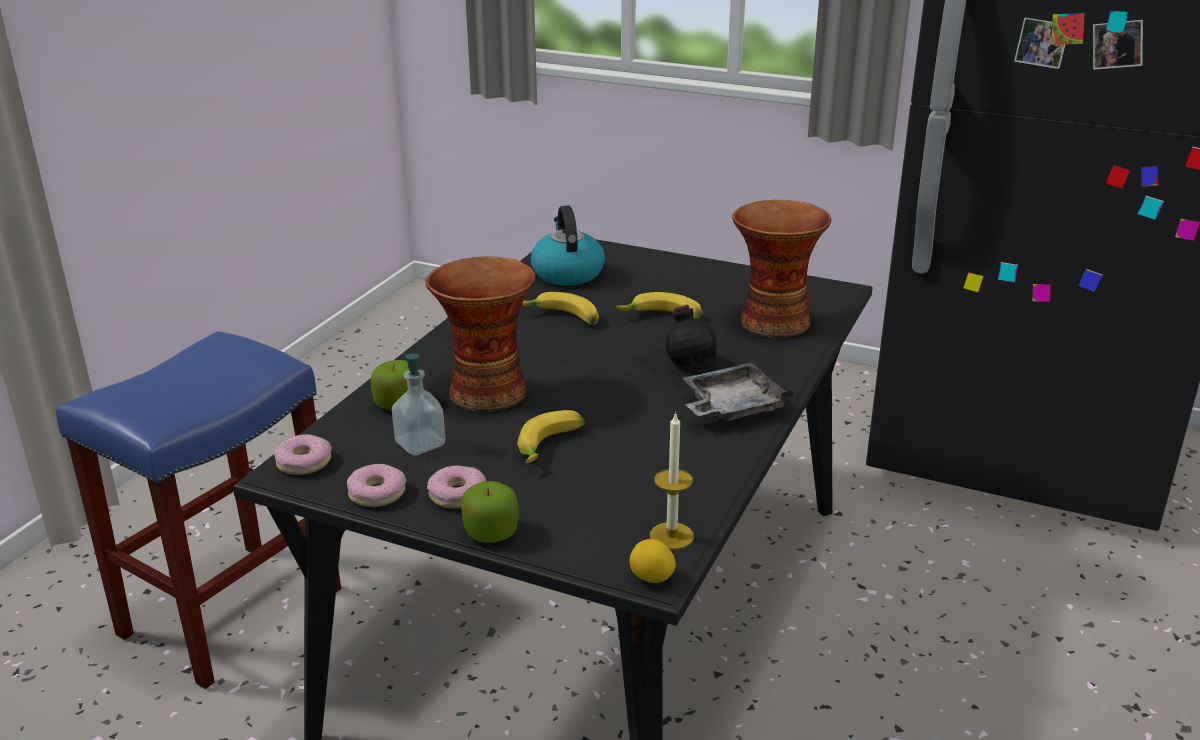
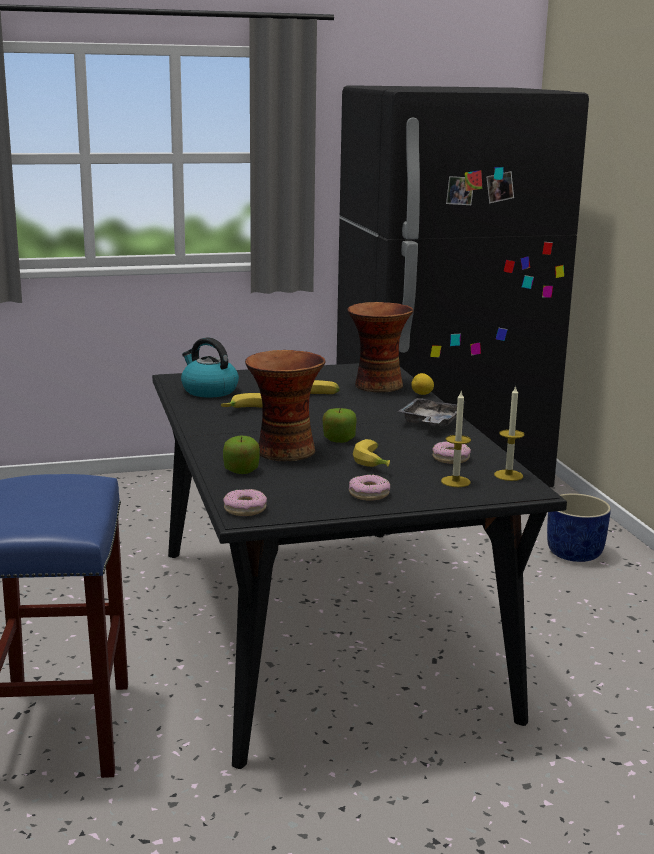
camera: 40 degrees left, 10 degrees down
donut [347,464,406,507] -> donut moved to [432,441,471,464]
soap dispenser [392,353,445,455] -> none
apple [461,481,519,543] -> apple moved to [322,408,357,443]
lemon [629,539,676,583] -> lemon moved to [411,373,434,395]
black bottle [634,305,738,391] -> none
none -> candle [441,390,471,487]
none -> blue planter [547,493,611,562]

